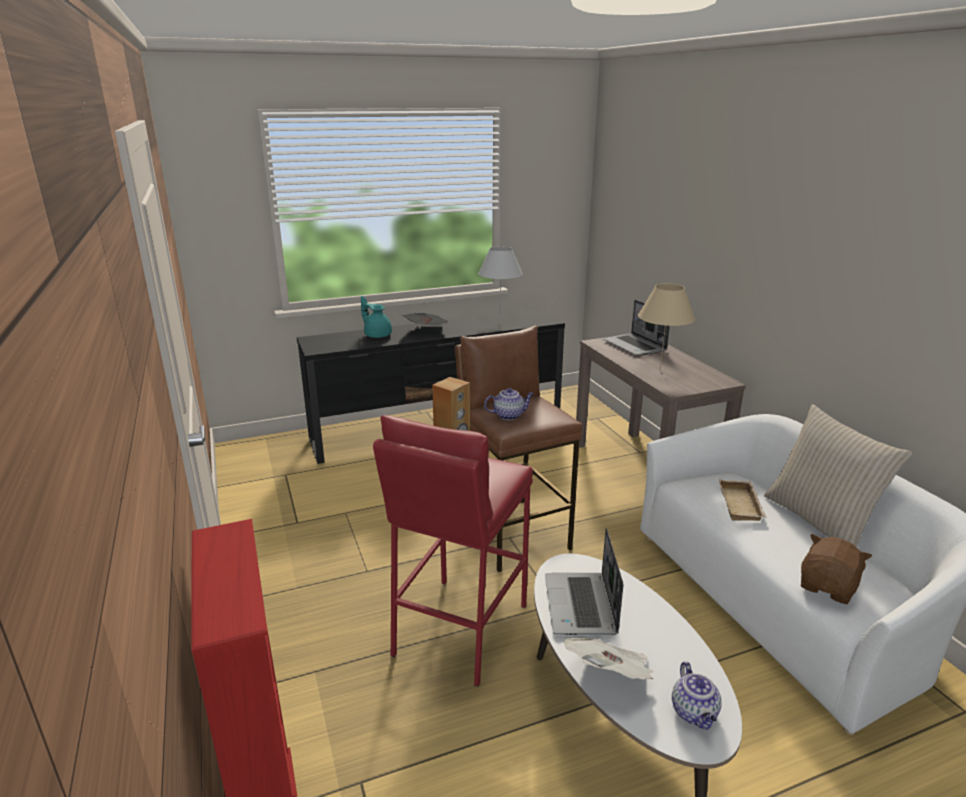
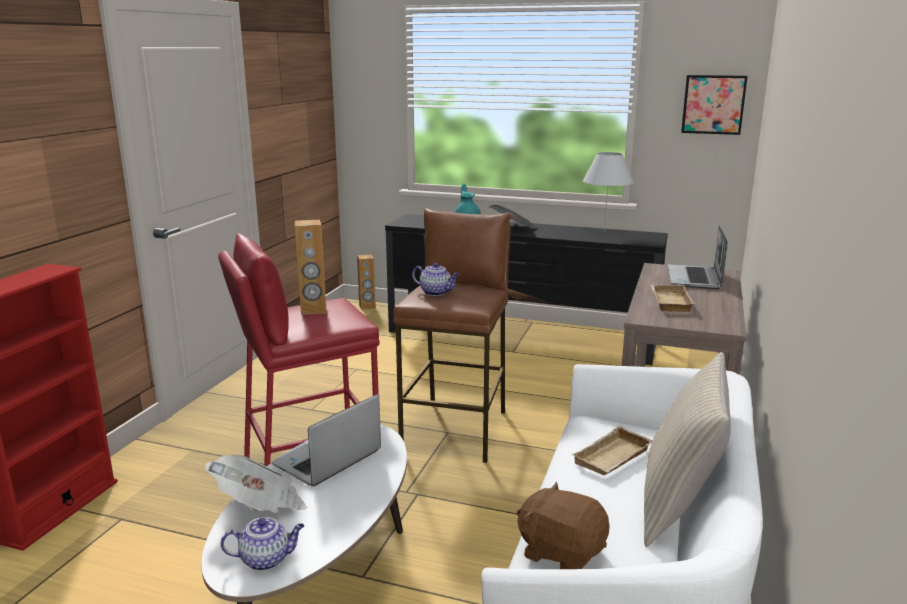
camera: 40 degrees right, 5 degrees down
beige table lamp [638,283,695,371] -> beige tray [650,285,695,312]
teapot [672,661,722,730] -> teapot turned 135 degrees counterclockwise [221,517,304,571]
brown plush toy [801,534,872,604] -> brown plush toy turned 135 degrees counterclockwise [517,482,610,569]
none -> brown speaker [357,255,376,310]
none -> picture [681,75,748,135]

